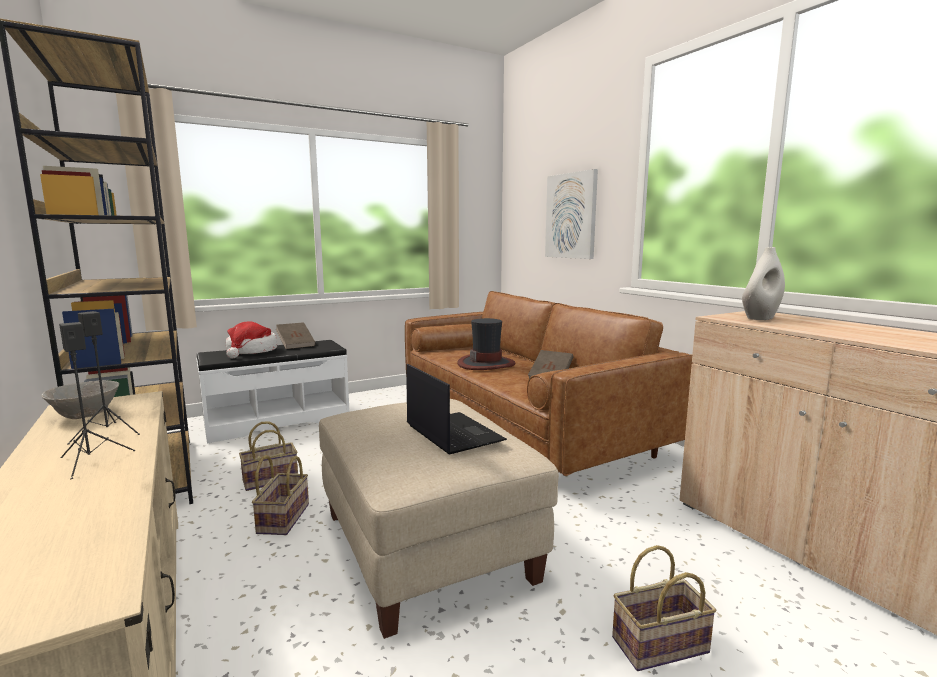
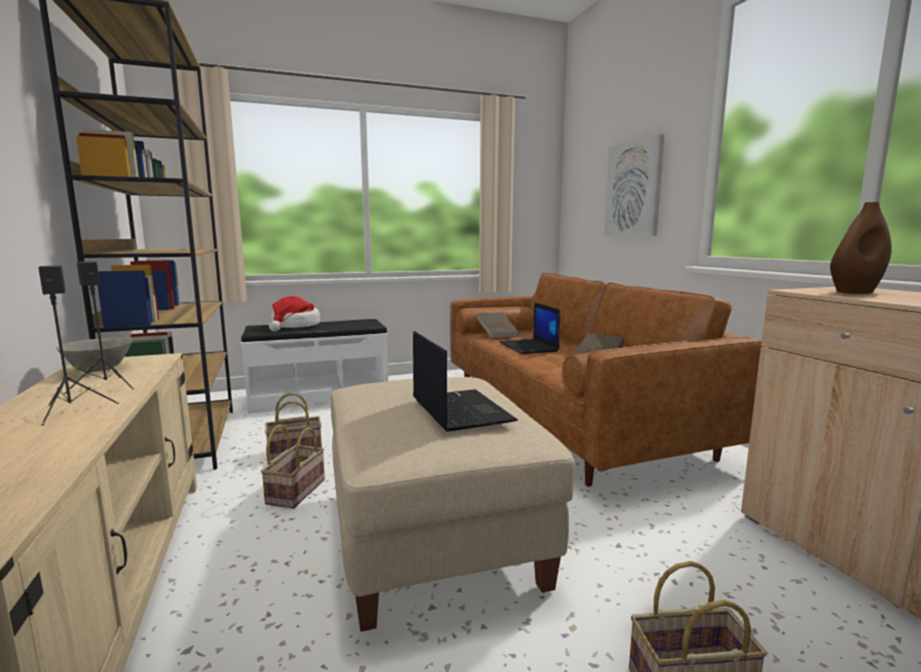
camera: 10 degrees right, 0 degrees up
brown book [276,322,316,349] -> brown book moved to [476,312,519,339]
hat [457,318,516,370] -> laptop [499,302,560,354]
white vase [742,247,785,320] -> brown vase [830,202,892,294]

